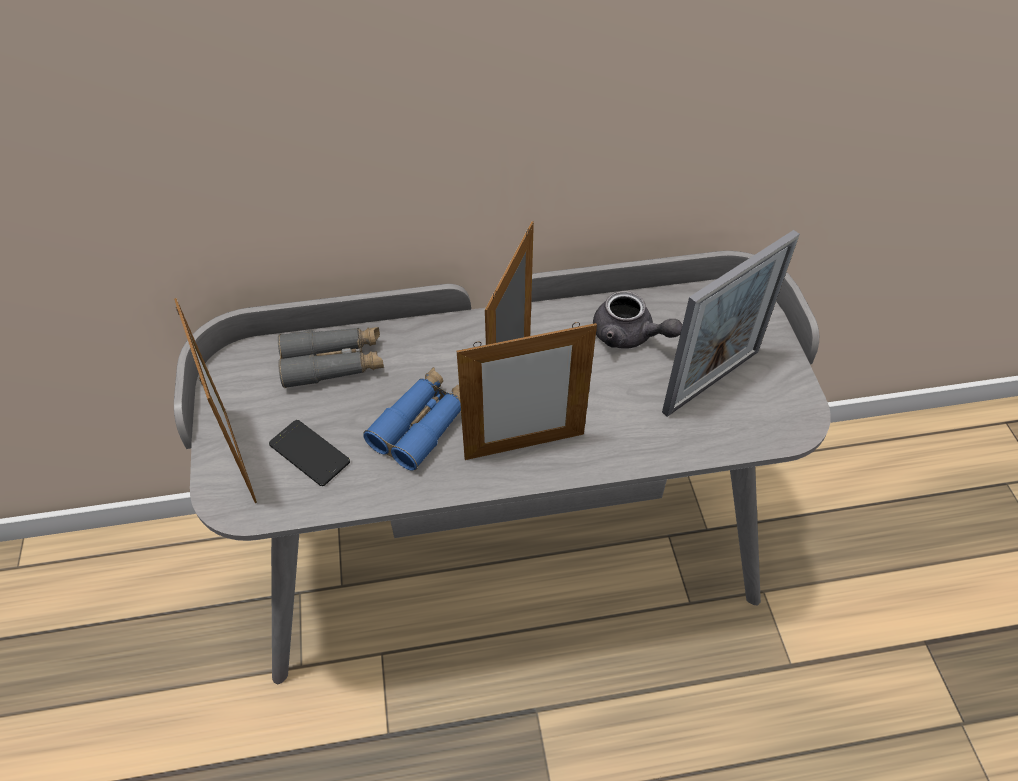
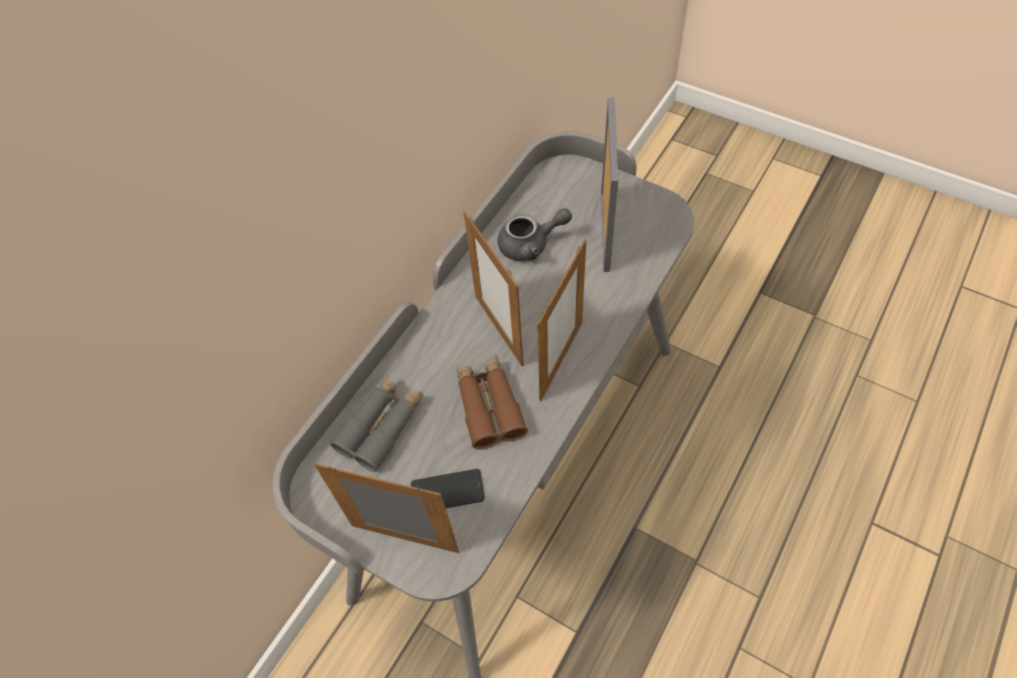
camera: 45 degrees left, 5 degrees up
blue binoculars [363,367,461,471] -> brown binoculars [456,355,528,449]

